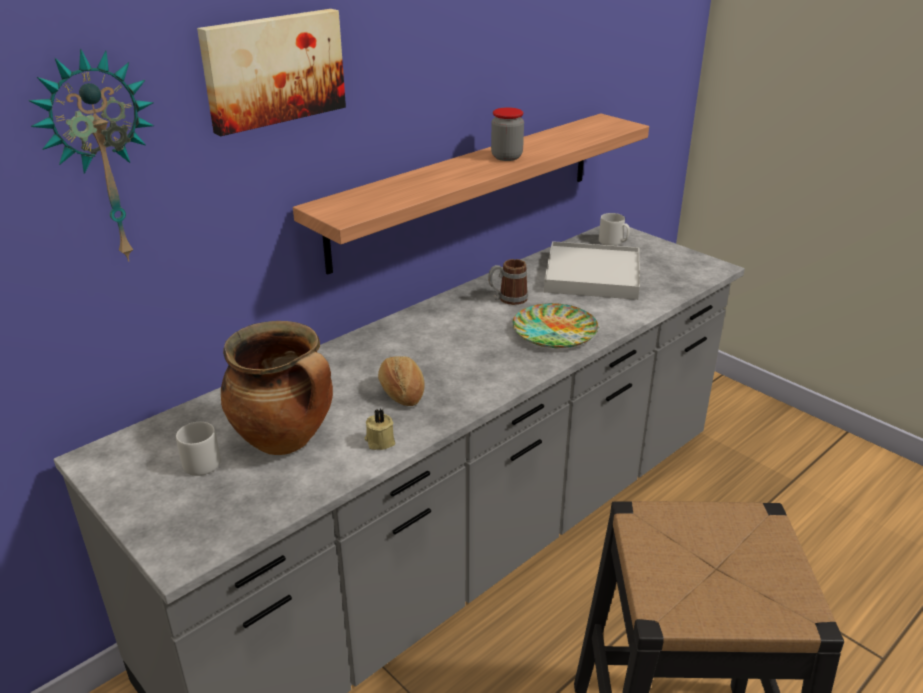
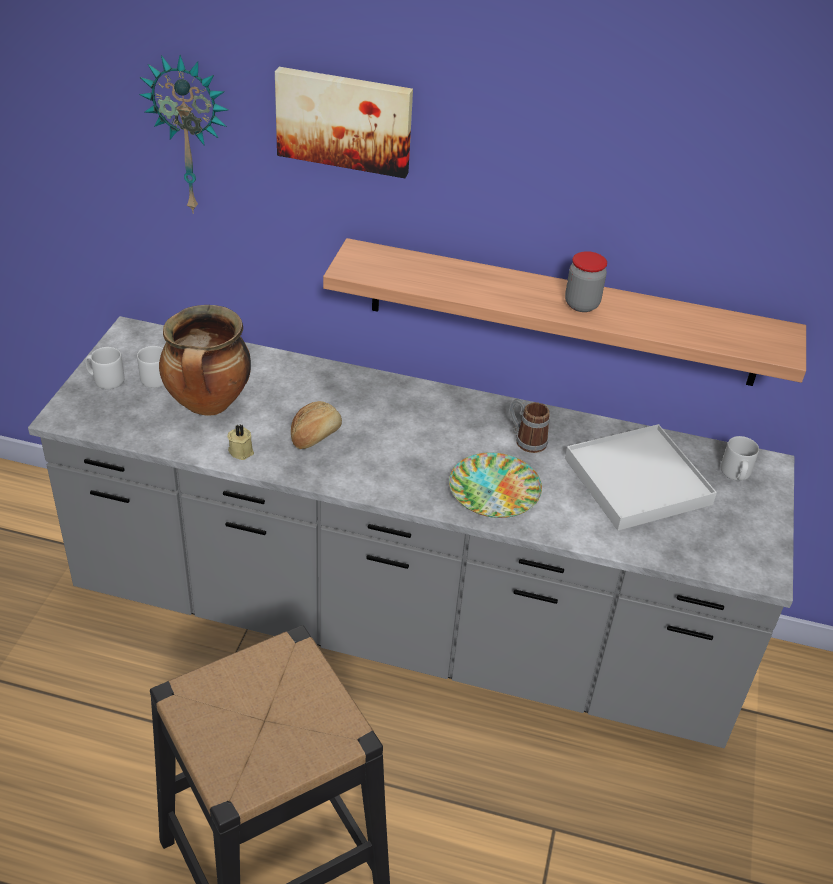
camera: 55 degrees right, 10 degrees up
none -> grey mug [85,347,125,389]

